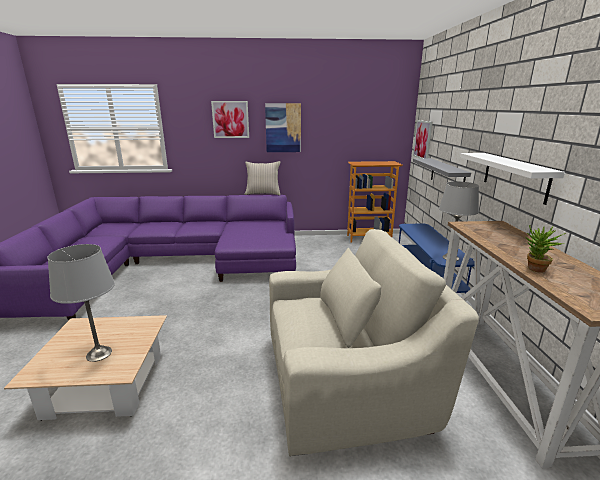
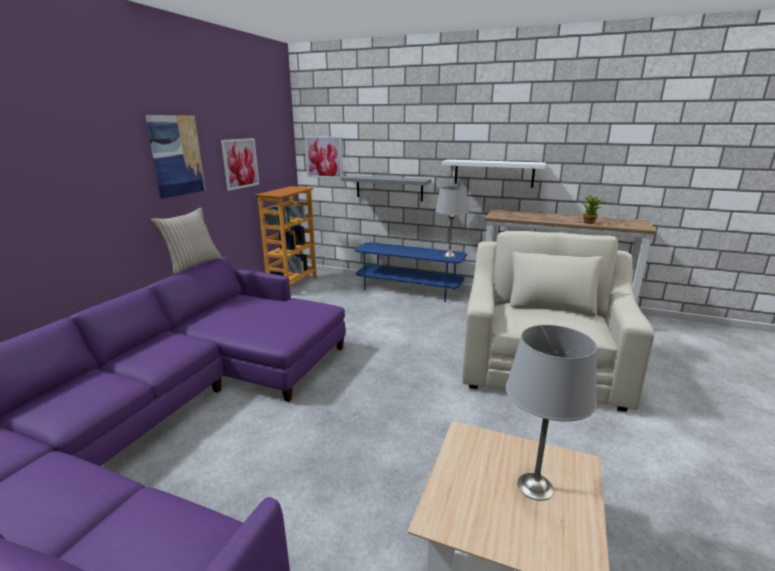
camera: 65 degrees left, 0 degrees up
picture [211,101,249,138] -> picture moved to [221,138,259,191]

